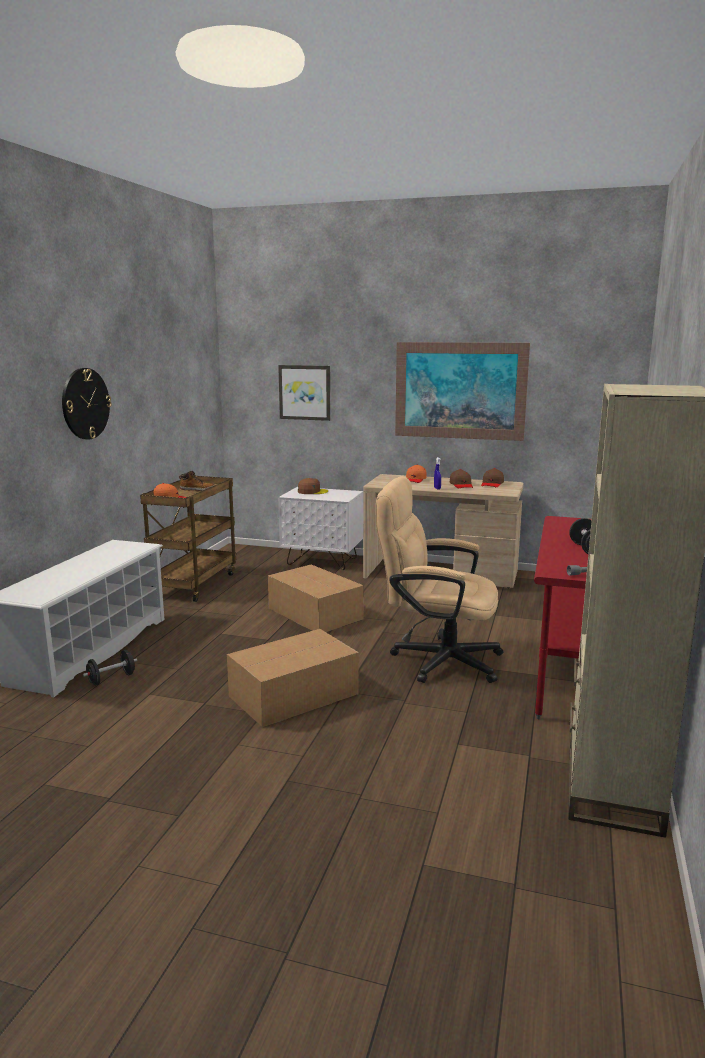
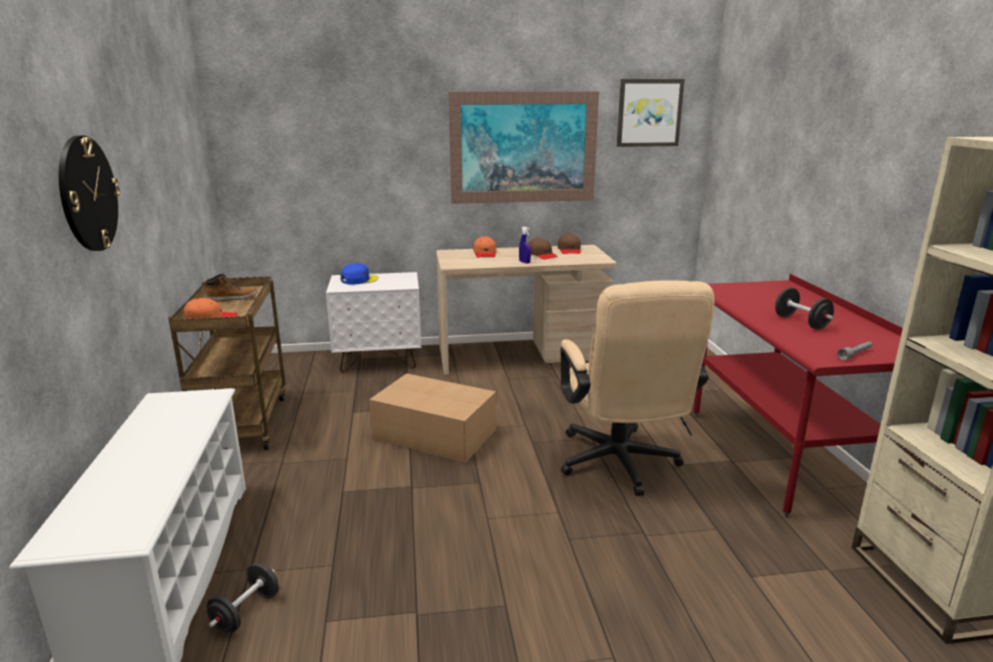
camera: 25 degrees left, 5 degrees up
cardboard box [227,629,359,727] -> none
picture [278,365,331,421] -> picture moved to [617,79,685,147]
brown cap [298,478,328,494] -> blue cap [341,263,379,285]
beige office chair [376,476,503,683] -> beige office chair turned 90 degrees counterclockwise [560,280,715,496]

